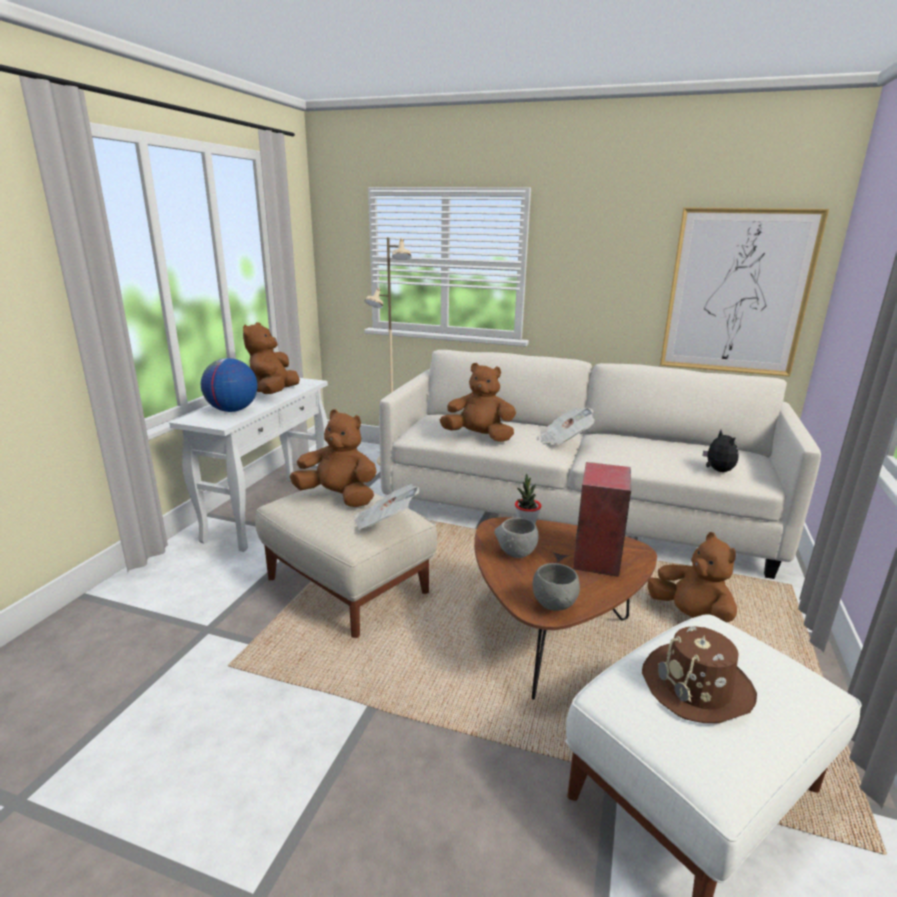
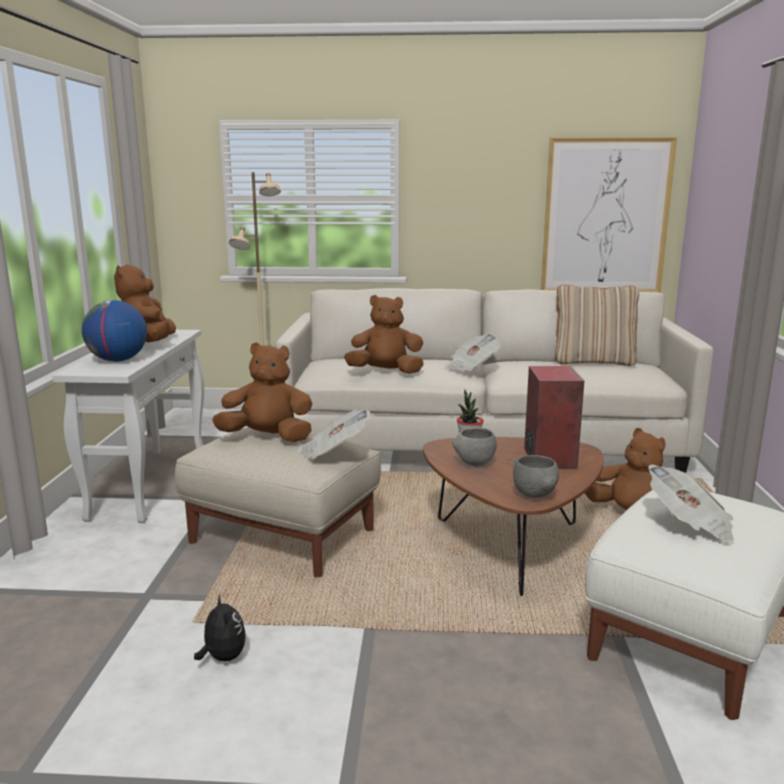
camera: 15 degrees left, 5 degrees down
brown hat [642,626,757,723] -> newspaper [648,464,734,544]
plush toy [703,430,739,472] -> plush toy moved to [194,594,246,661]
none -> beige pillow [555,285,639,366]

